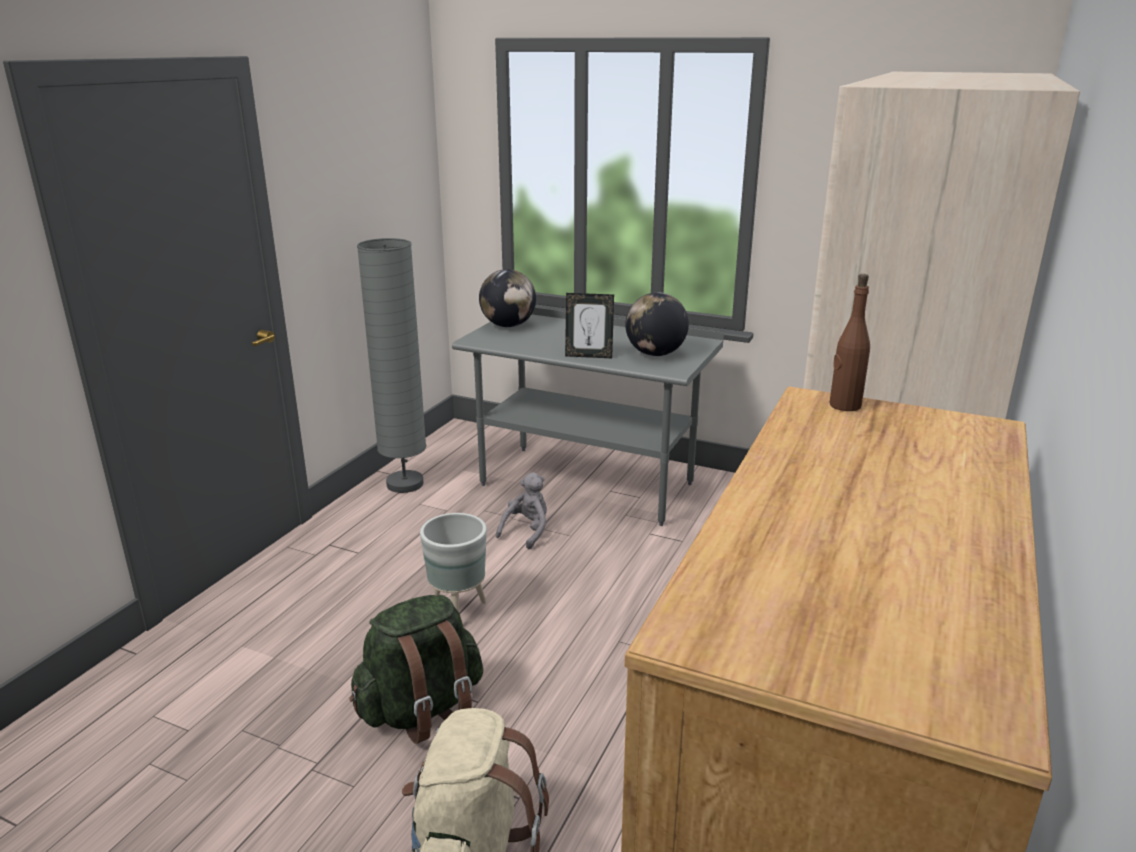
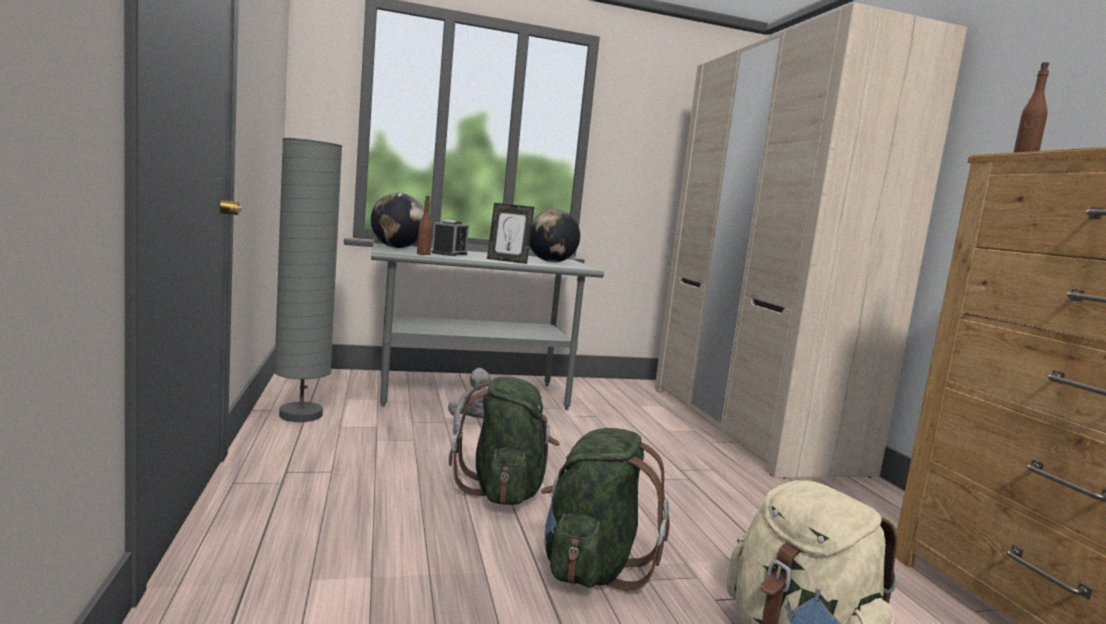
camera: 40 degrees left, 15 degrees down
grey planter [420,513,487,612] -> green backpack [449,377,560,505]
picture frame [565,293,614,358] -> picture frame turned 45 degrees clockwise [487,203,534,264]
none -> brown bottle [417,196,432,255]
none -> alarm clock [432,220,469,256]

